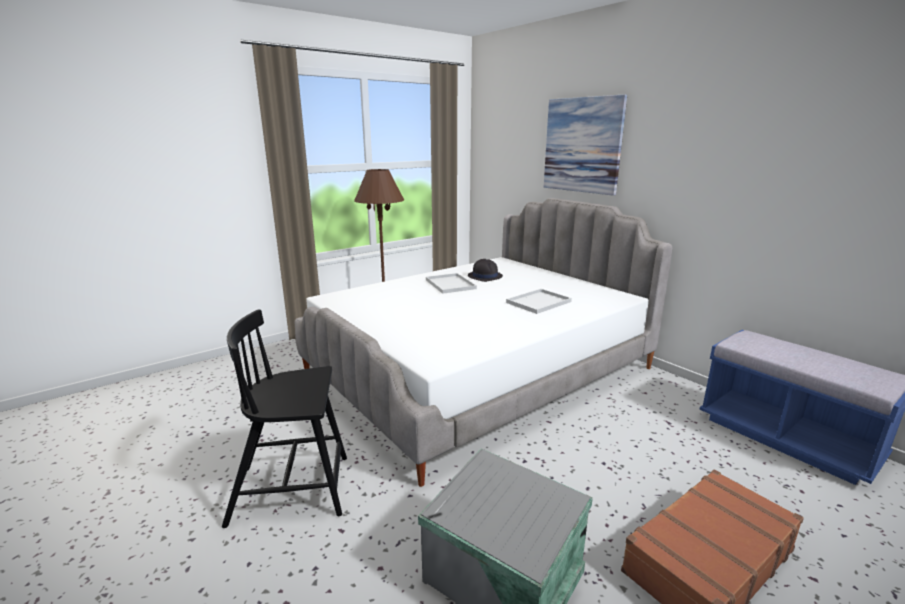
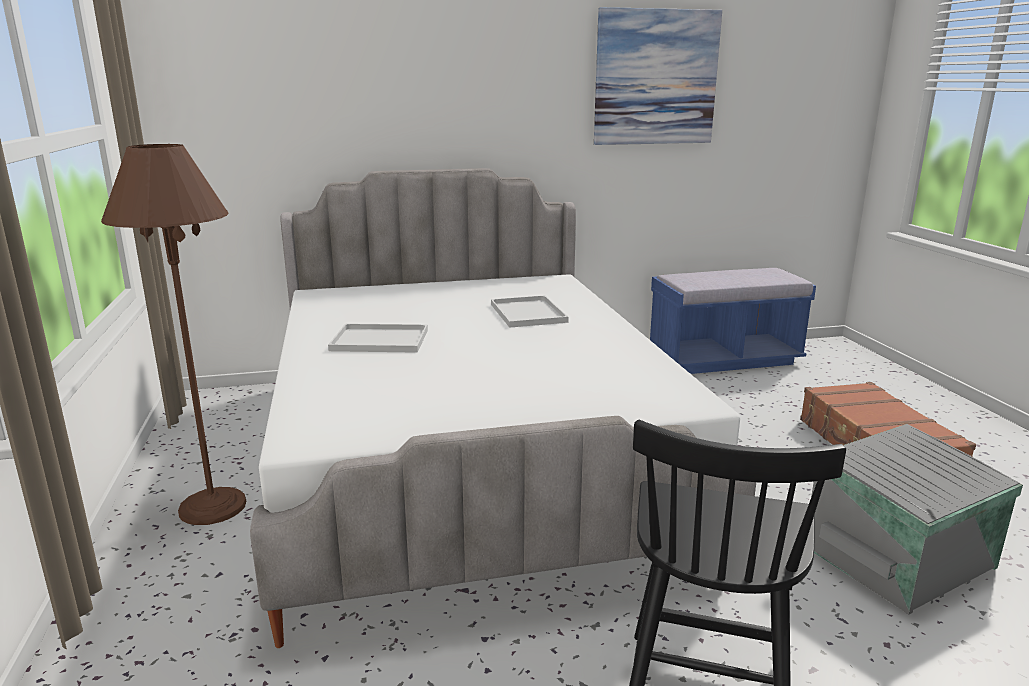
camera: 65 degrees left, 0 degrees up
black hat [468,259,503,282] -> none
picture [544,94,627,196] -> picture moved to [594,7,722,145]

